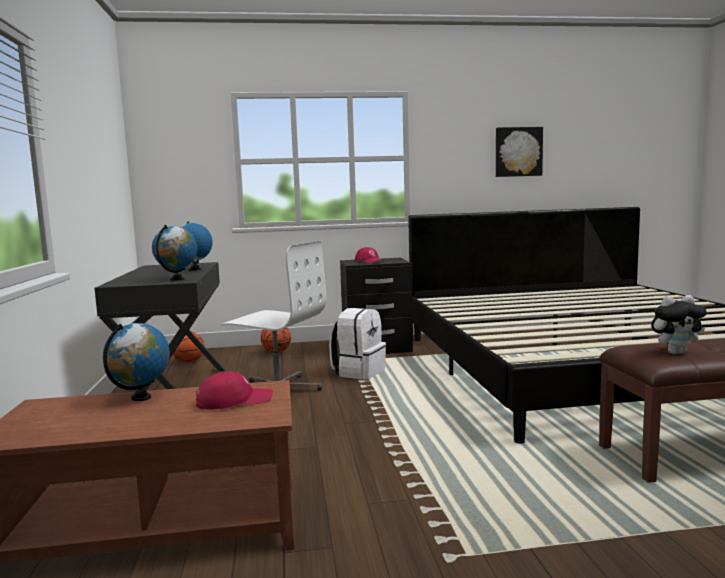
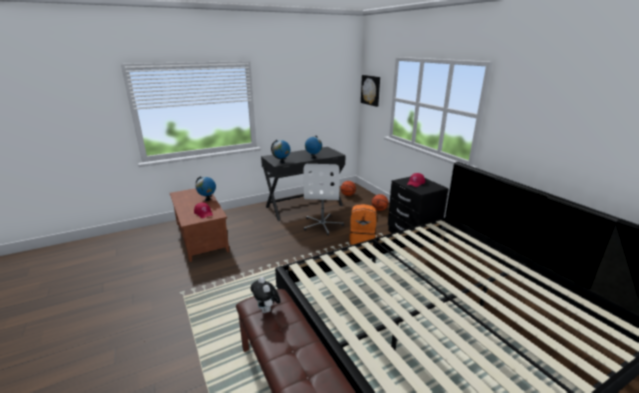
camera: 70 degrees right, 15 degrees up
white backpack [329,308,386,379] -> orange backpack [349,204,377,245]
picture [496,127,543,177] -> picture moved to [361,75,380,107]

